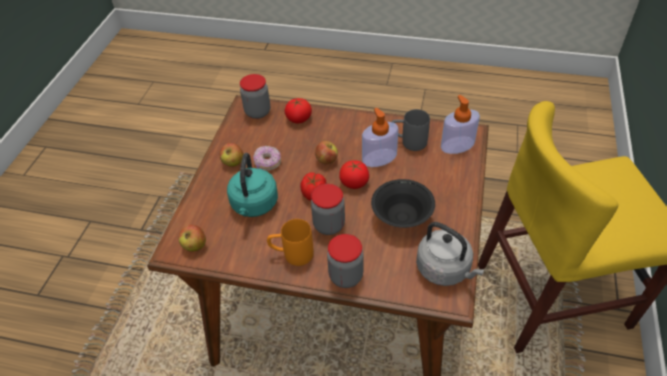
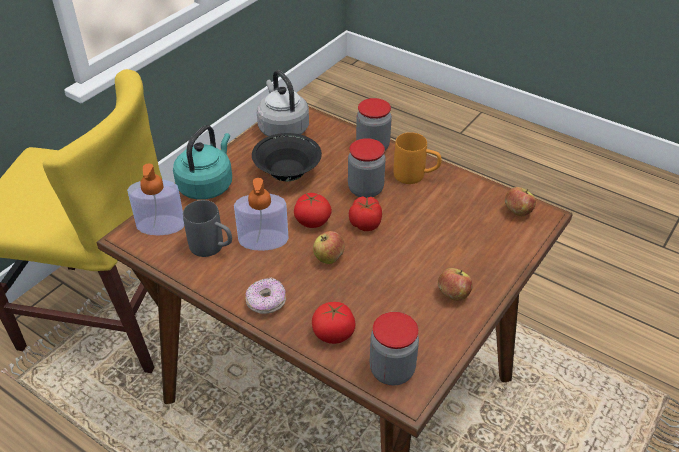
camera: 160 degrees left, 5 degrees down
turquoise kettle [227,153,278,217] -> turquoise kettle moved to [173,125,232,200]
donut [253,146,281,170] -> donut moved to [245,278,286,314]

